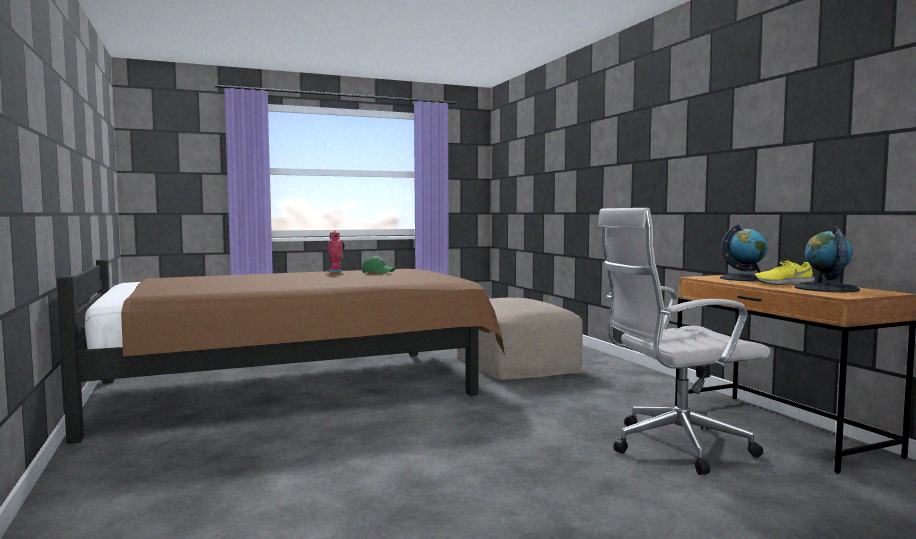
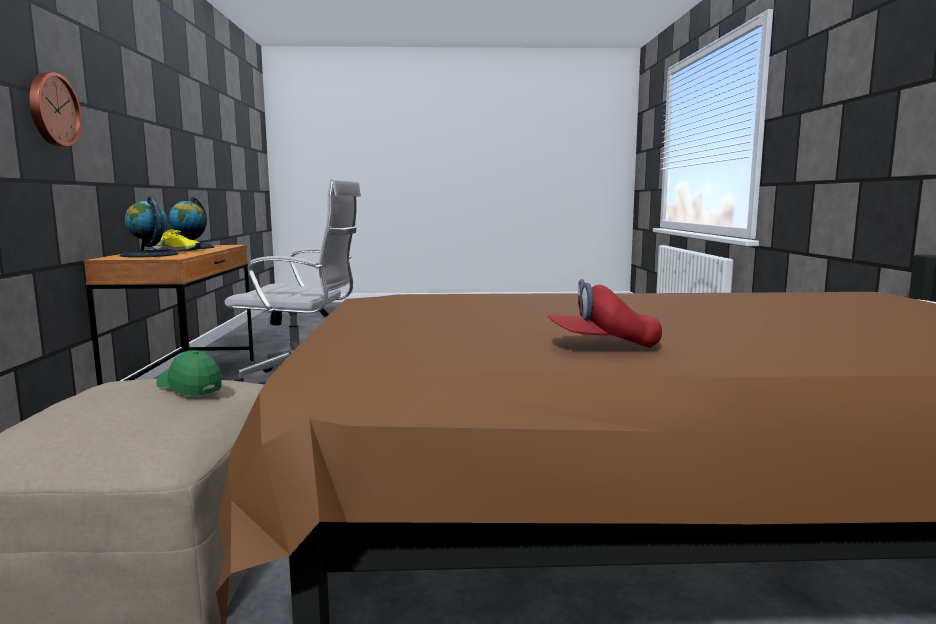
camera: 160 degrees left, 5 degrees up
toy robot [328,230,345,273] -> red cap [548,279,662,348]
green cap [362,256,395,274] -> green cap moved to [156,350,222,396]
none -> wall clock [29,72,82,147]

